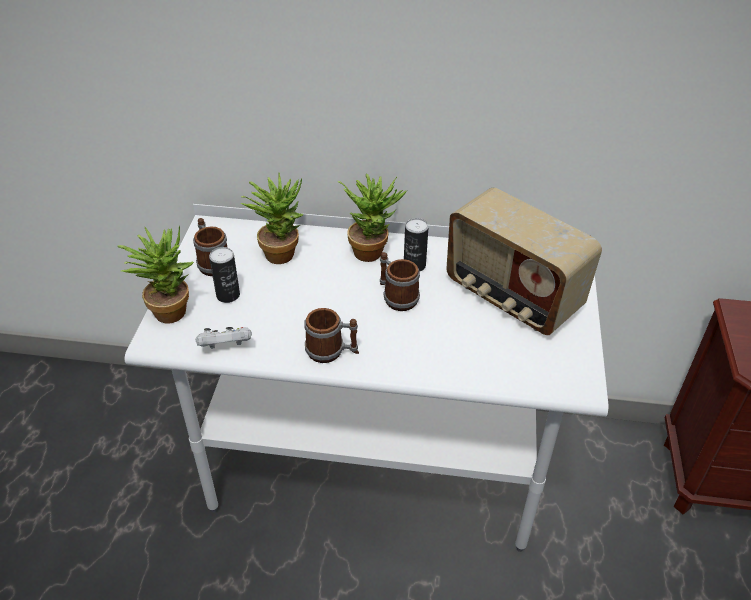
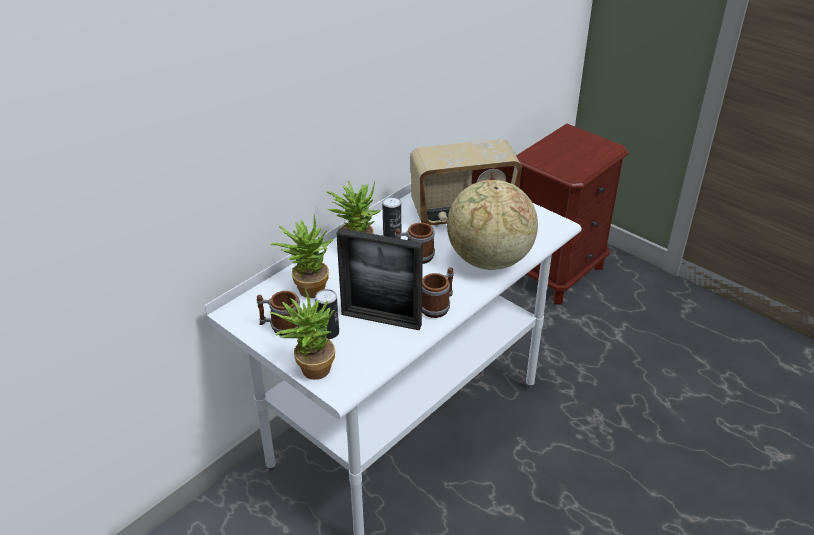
camera: 55 degrees left, 5 degrees down
white game controller [196,327,252,349] -> none
none -> picture frame [336,228,423,330]
none -> globe [447,180,538,270]

